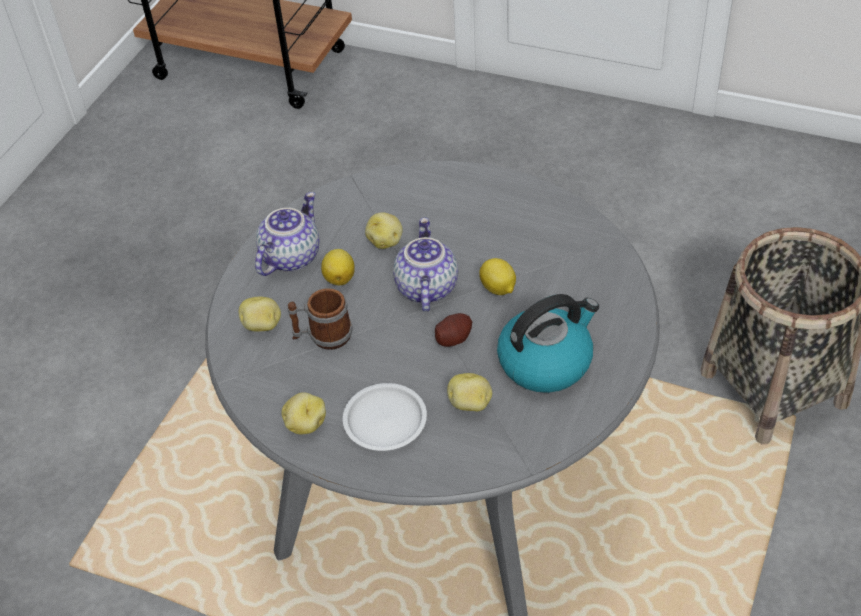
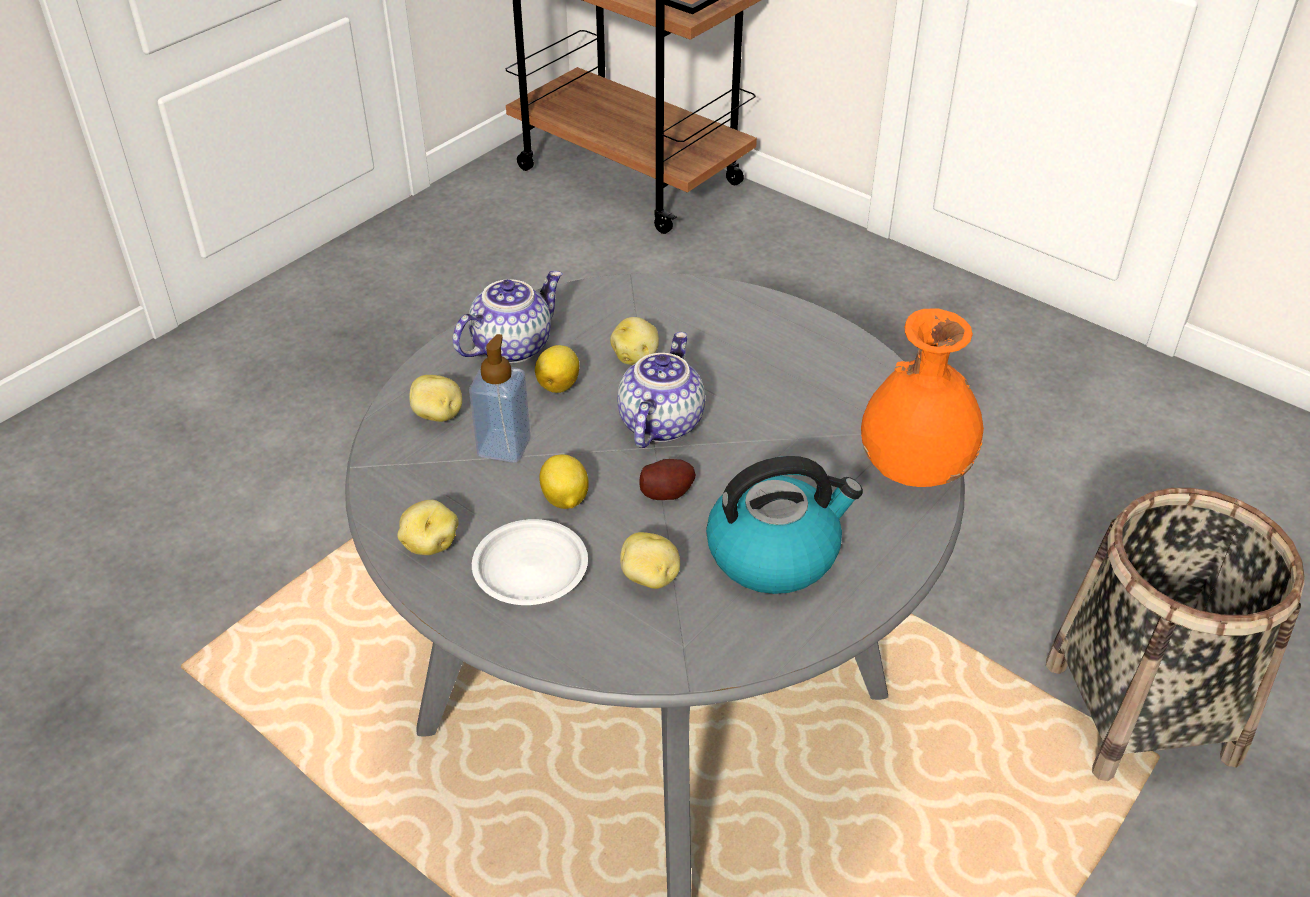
camera: 15 degrees right, 5 degrees down
mug [288,288,353,350] -> soap dispenser [469,334,531,463]
lemon [479,258,516,295] -> lemon moved to [539,454,589,509]
none -> orange vase [861,309,984,487]

